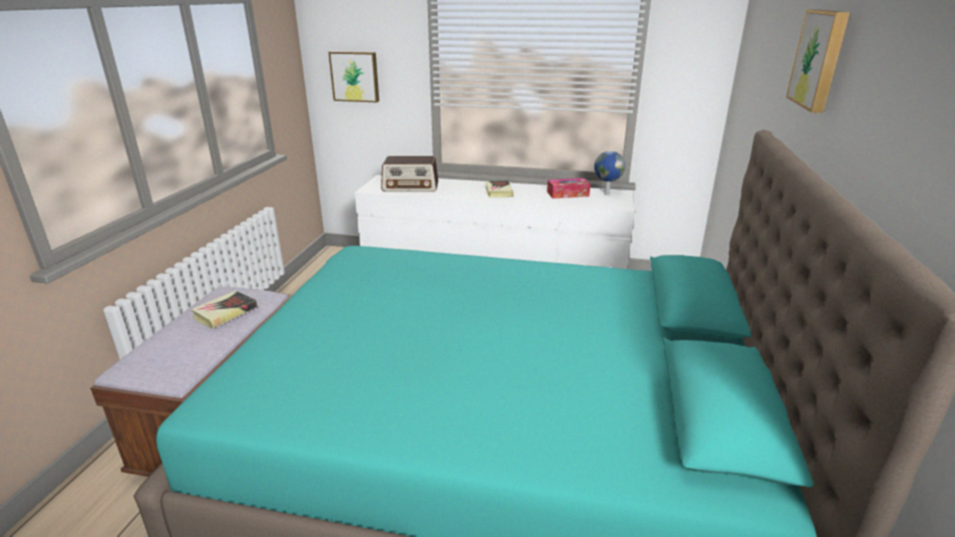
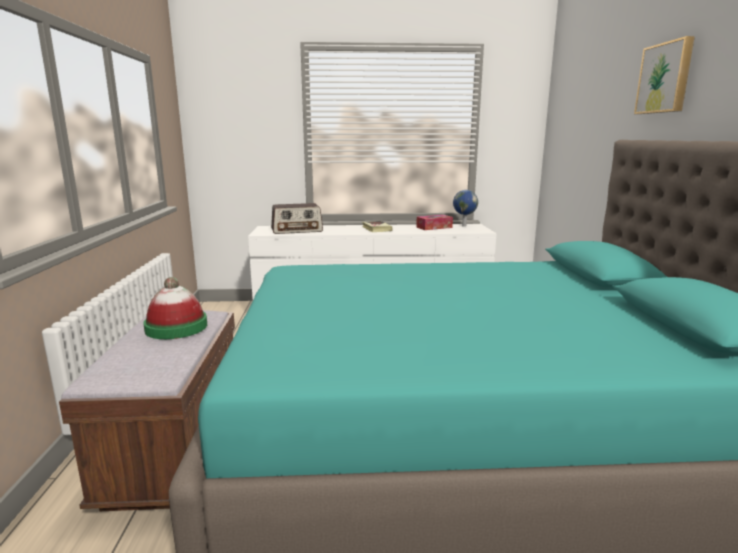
camera: 15 degrees left, 10 degrees down
book [191,291,257,329] -> hat [143,277,207,339]
picture [328,51,379,102] -> none

